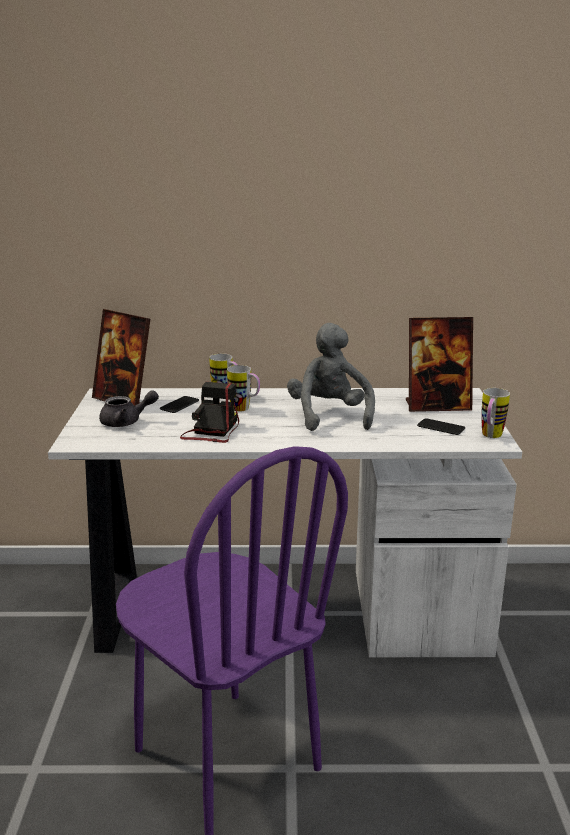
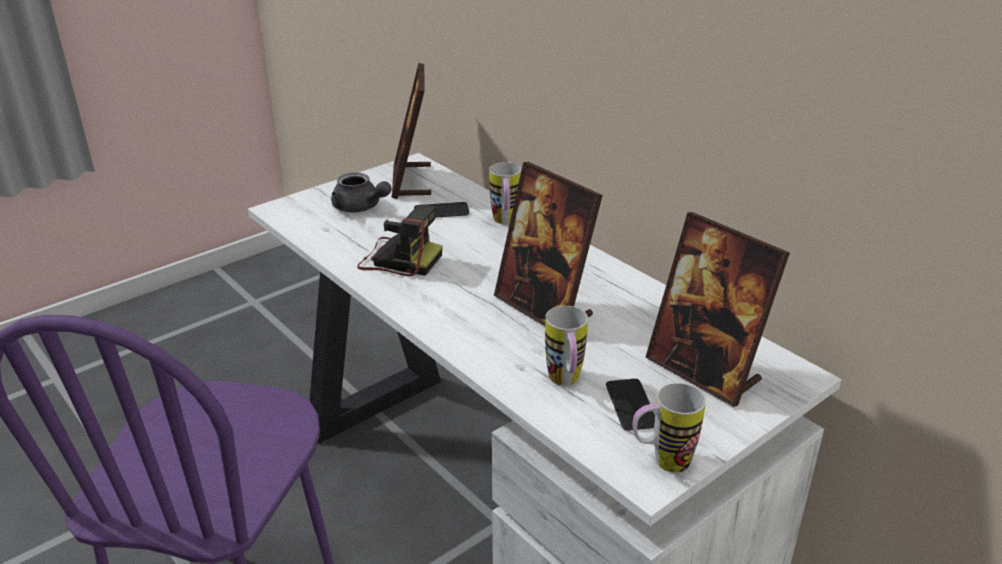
camera: 50 degrees right, 10 degrees up
camera [180,382,239,443] -> camera turned 45 degrees clockwise [357,205,443,276]
mug [227,365,260,412] -> mug moved to [545,306,588,386]
grey plush toy [287,323,375,431] -> picture frame [494,162,603,326]

